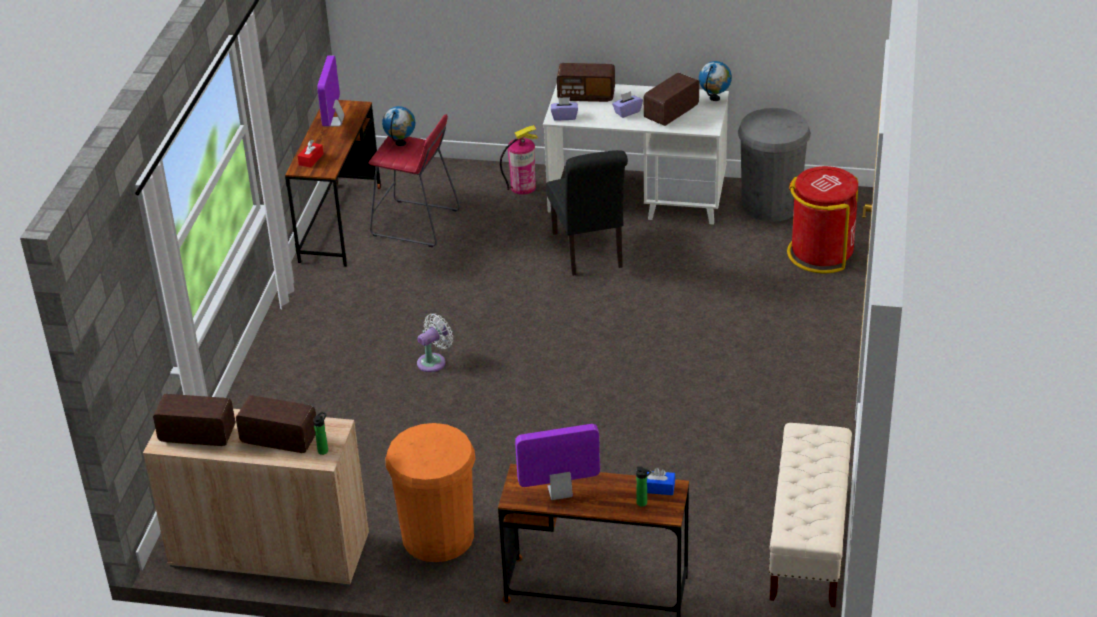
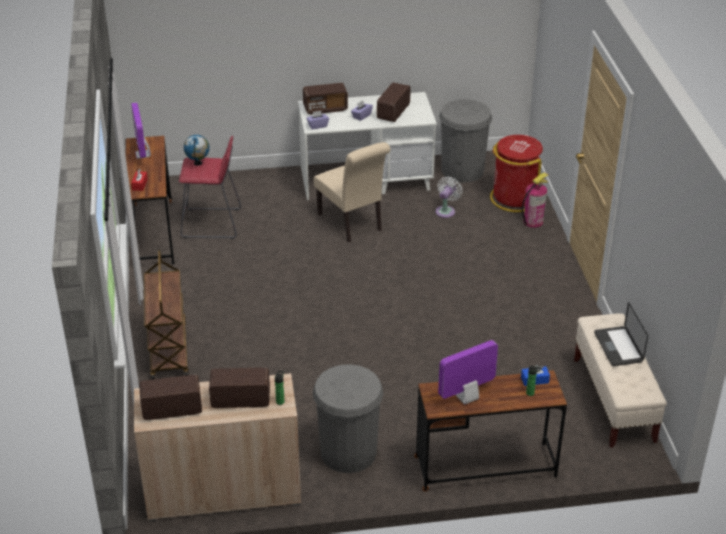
camera: 20 degrees left, 0 degrees up
orange trash can [386,423,475,562] -> grey trash can [313,364,384,473]
white fan [417,313,453,372] -> white fan moved to [435,177,462,218]
fire extinguisher [500,125,538,195] -> fire extinguisher moved to [522,172,548,228]
black chair [546,150,628,276] -> beige chair [314,142,391,242]
globe [699,61,732,101] -> none
none -> brown cart [144,250,189,380]
none -> laptop [594,302,648,366]

